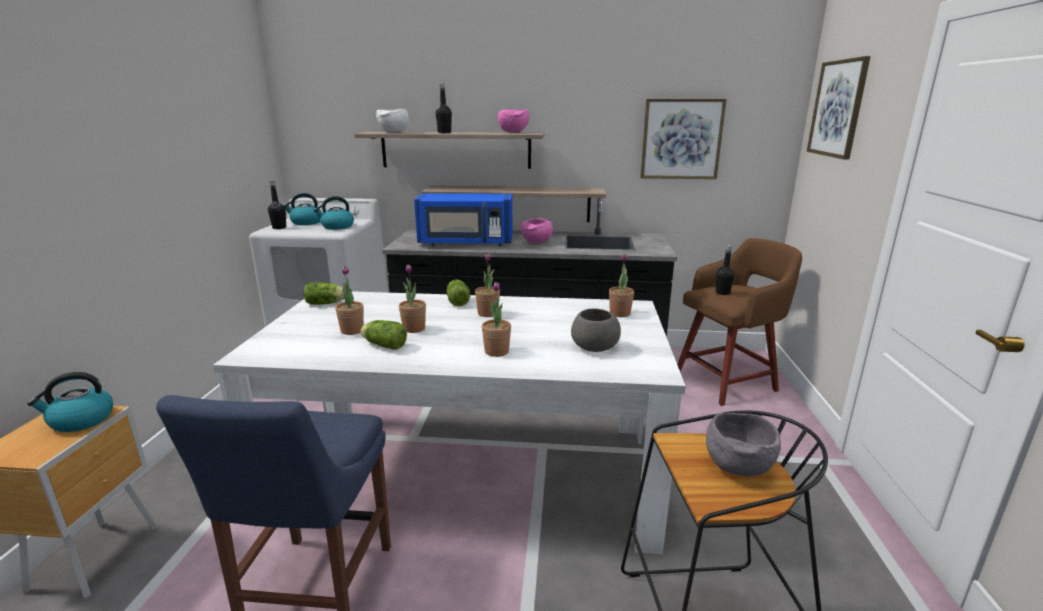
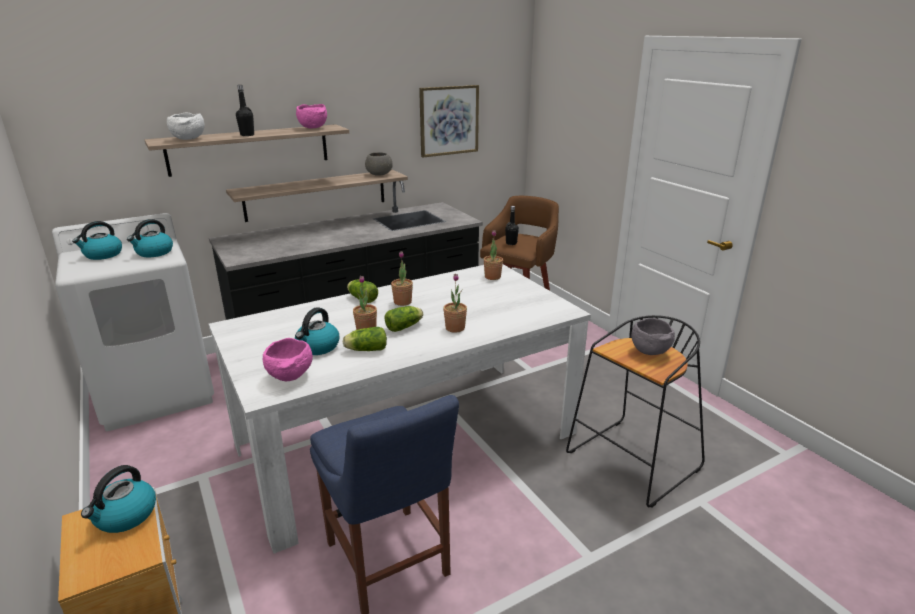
camera: 35 degrees left, 5 degrees up
black bottle [268,181,286,229] -> none
lettuce [304,282,344,305] -> lettuce moved to [384,306,423,332]
potted plant [335,266,364,335] -> kettle [295,307,340,355]
blue microwave [414,193,513,246] -> none
pink bowl [521,218,553,243] -> pink bowl moved to [263,338,313,381]
grey bowl [571,308,621,352] -> grey bowl moved to [365,152,393,176]
picture [807,56,871,160] -> none

